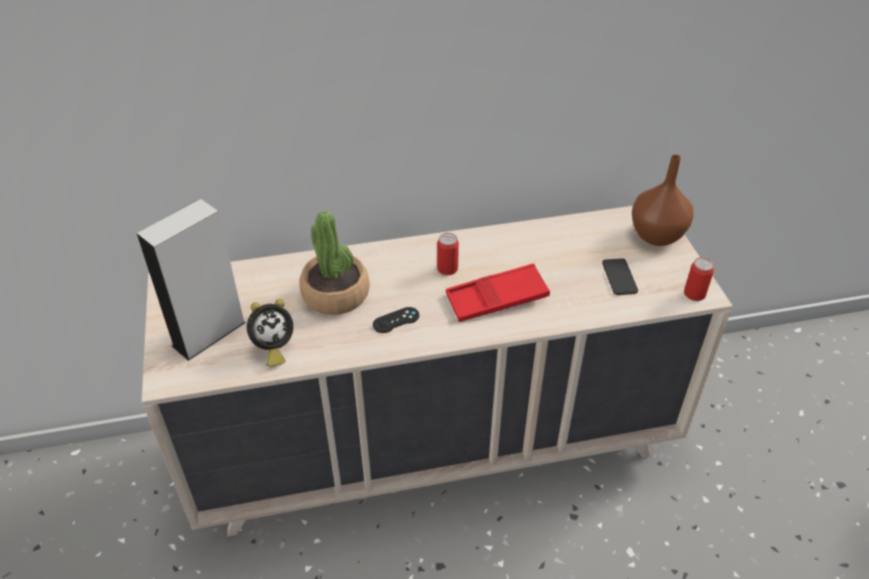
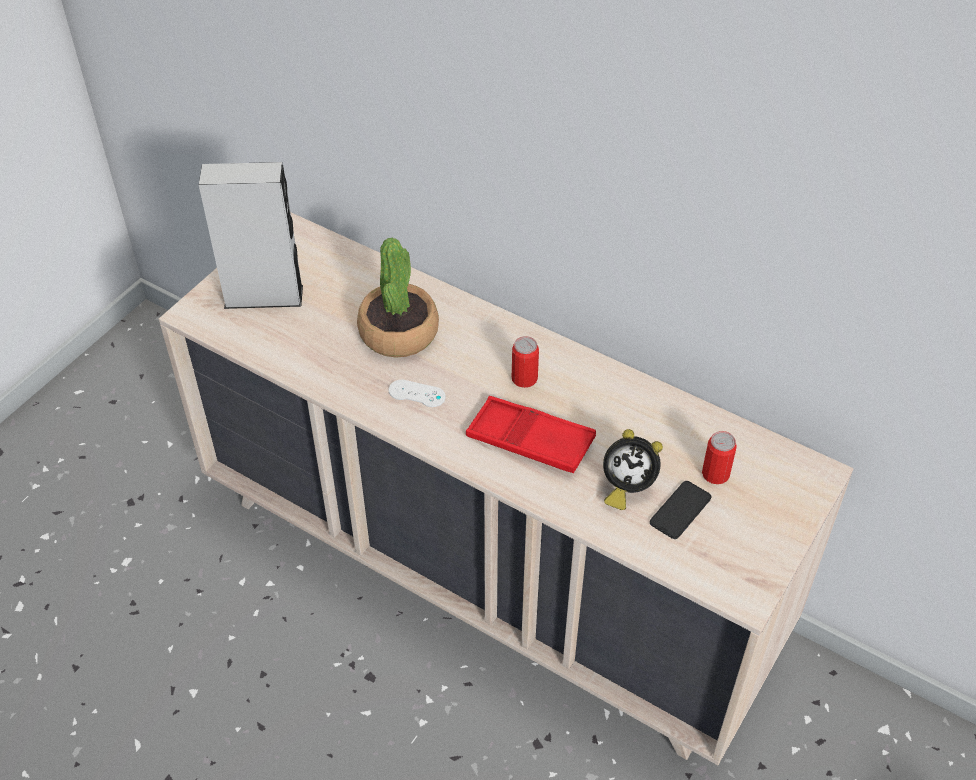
camera: 45 degrees right, 5 degrees up
alarm clock [247,299,293,367] -> alarm clock moved to [603,429,663,510]
black game controller [373,307,419,333] -> white game controller [389,379,446,407]
brown vase [632,154,694,246] -> none
can [684,257,714,301] -> can moved to [702,431,737,484]

